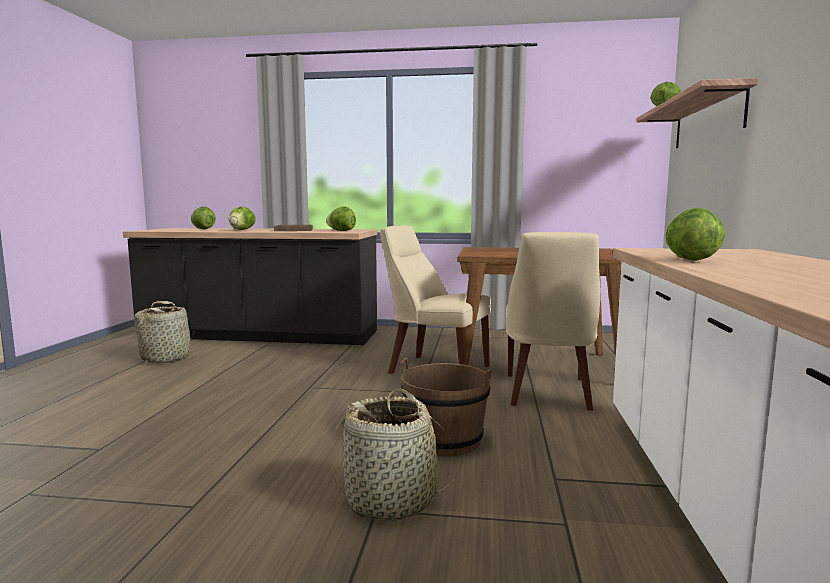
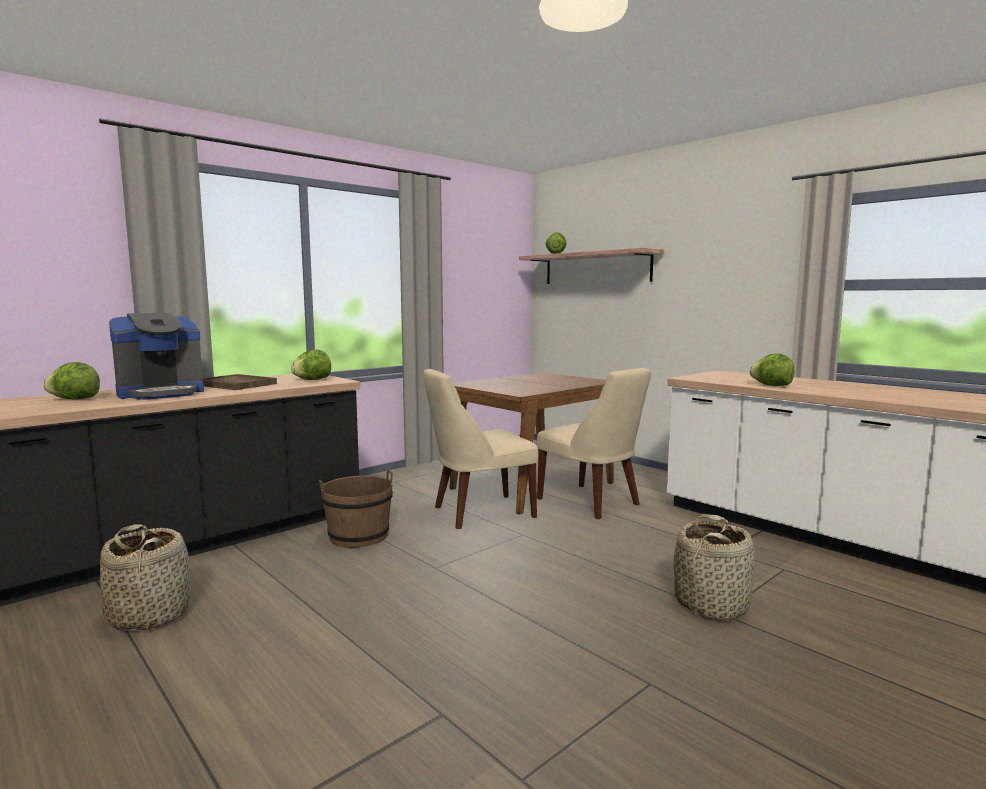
camera: 50 degrees left, 0 degrees up
lettuce [228,206,256,230] -> coffee machine [109,313,204,400]
brown bucket [400,358,492,456] -> brown bucket moved to [319,470,393,548]

